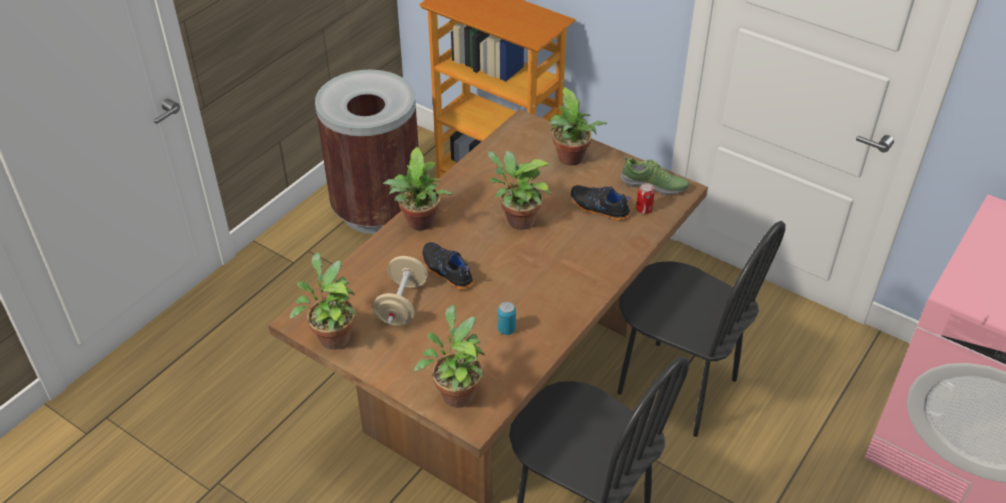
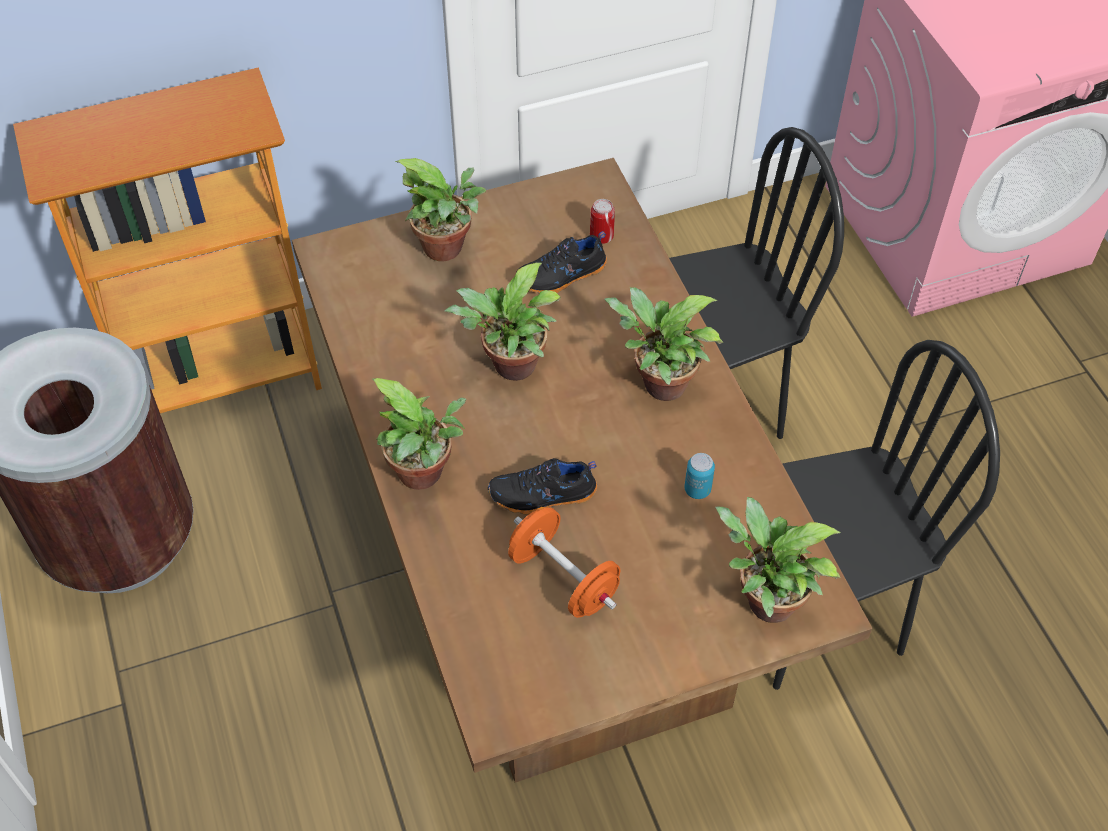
camera: 55 degrees left, 10 degrees up
potted plant [290,253,357,350] -> potted plant moved to [604,287,723,401]
beige dumbbell [373,256,428,326] -> orange dumbbell [508,507,620,618]
shoe [621,157,689,195] -> none

